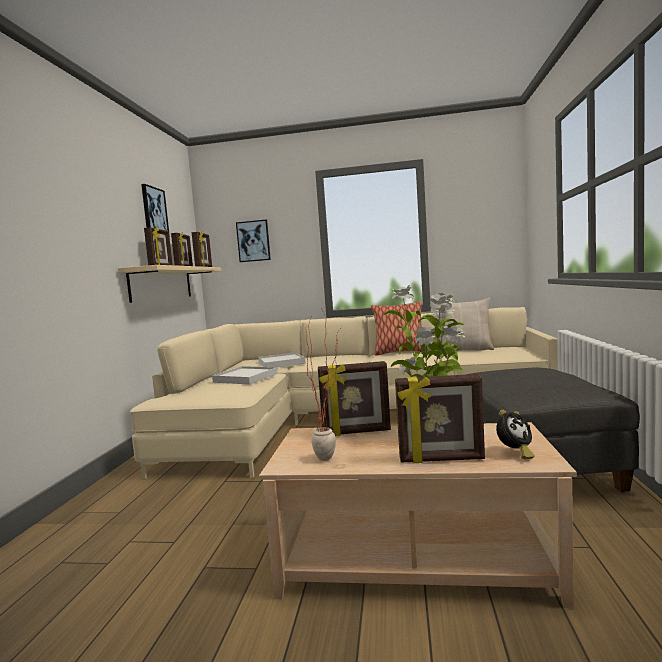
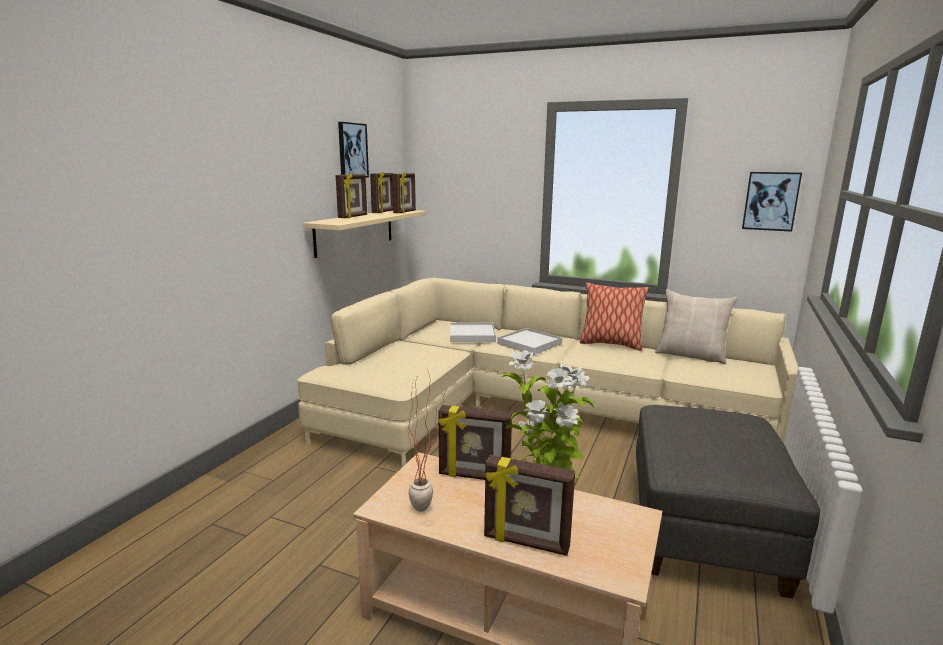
camera: 15 degrees right, 10 degrees up
white tray [212,366,277,385] -> white tray moved to [497,328,562,355]
picture [236,220,271,262] -> picture moved to [742,172,802,232]
alarm clock [496,410,534,459] -> none

